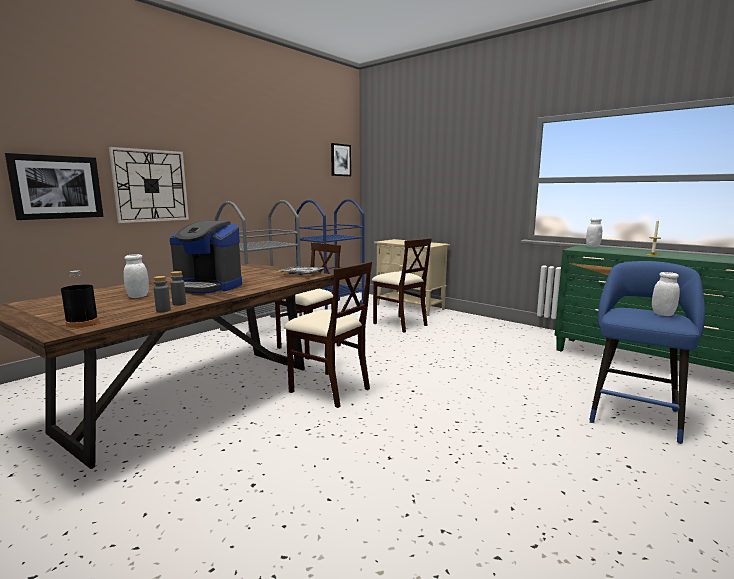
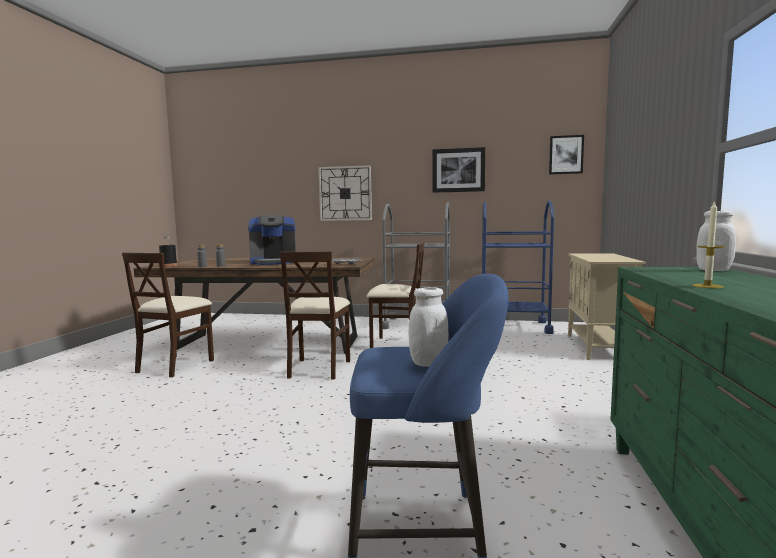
camera: 60 degrees right, 5 degrees down
picture [5,153,104,220] -> picture moved to [432,147,485,193]
white jar [124,254,149,298] -> none
coffee machine [170,221,242,294] -> coffee machine turned 90 degrees counterclockwise [248,215,296,265]
beige chair [372,238,432,333] -> beige chair moved to [122,252,214,377]

